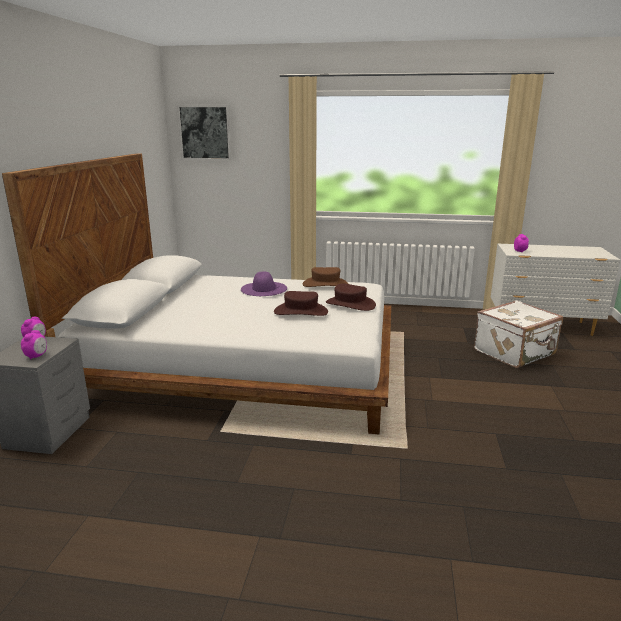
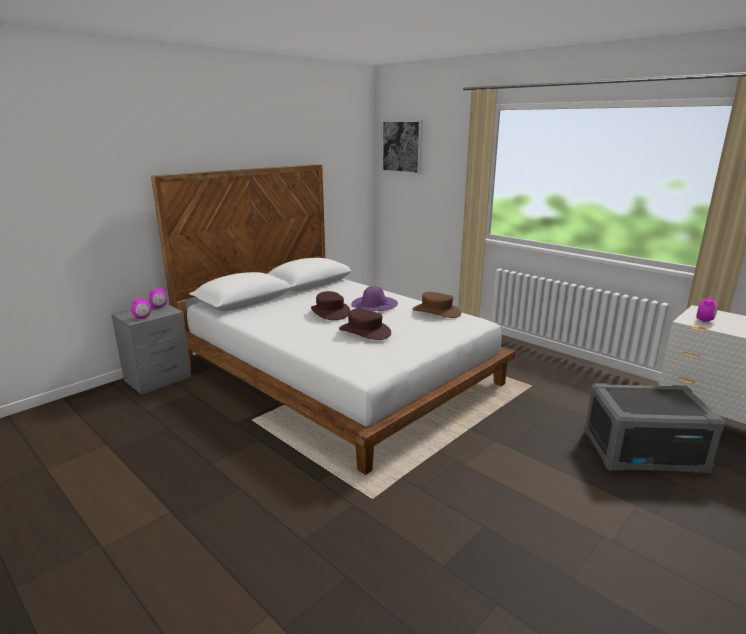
camera: 35 degrees right, 0 degrees up
brown hat [326,284,376,311] -> brown hat moved to [311,291,350,320]
white suitcase [474,300,563,368] -> grey storage box [584,383,726,474]

